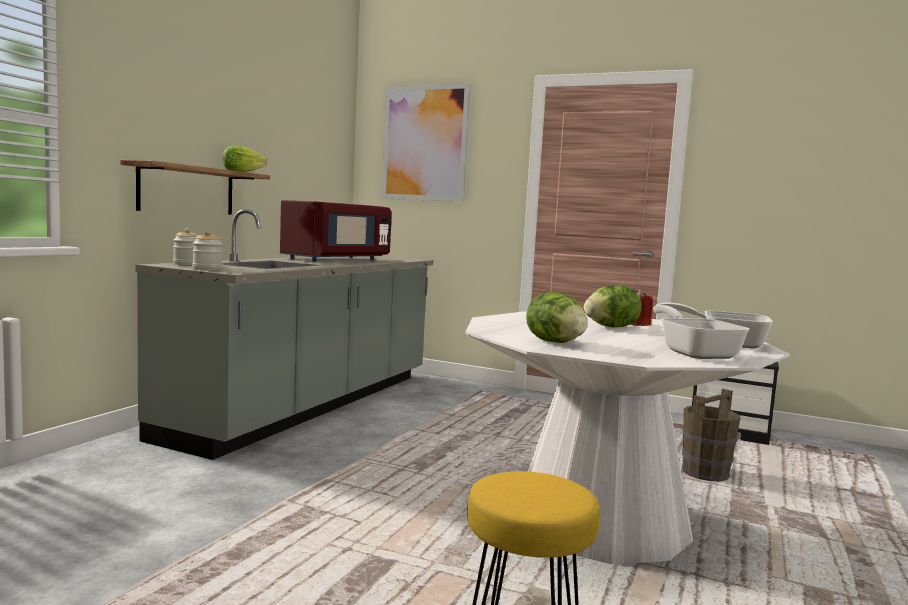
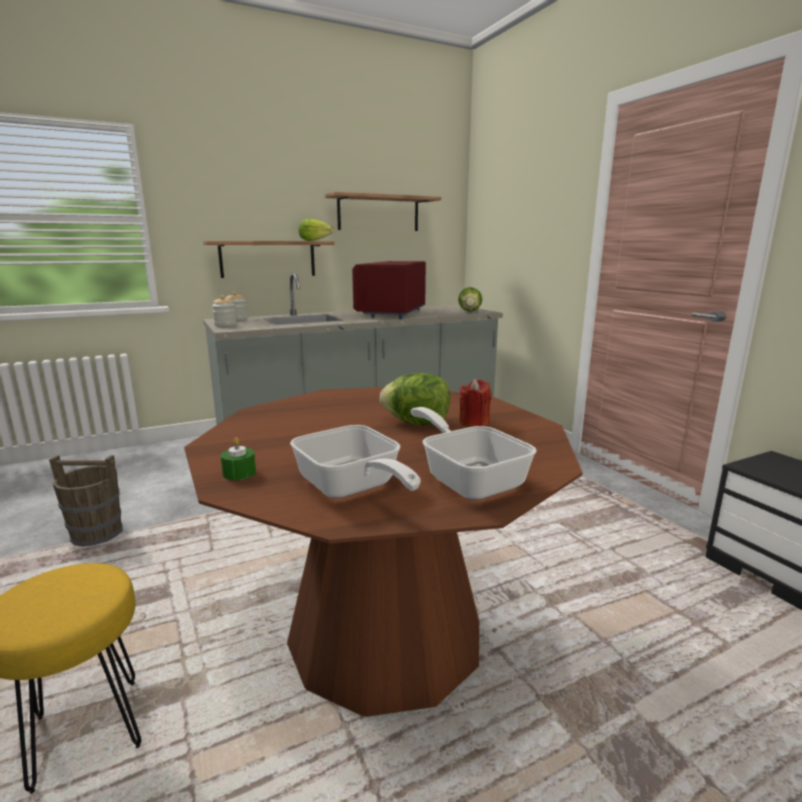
camera: 40 degrees right, 10 degrees up
red microwave [280,200,392,262] -> red microwave turned 120 degrees clockwise [352,261,426,319]
picture [382,83,471,202] -> none
white dining table [466,311,790,565] -> brown dining table [184,387,582,717]
lettuce [526,292,588,343] -> lettuce moved to [458,287,482,311]
frying pan [653,305,750,359] -> frying pan turned 120 degrees clockwise [290,425,421,498]
brown bucket [682,389,741,482] -> brown bucket moved to [49,455,123,546]
none -> green candle [221,437,256,480]
none -> shelf [325,192,441,231]

